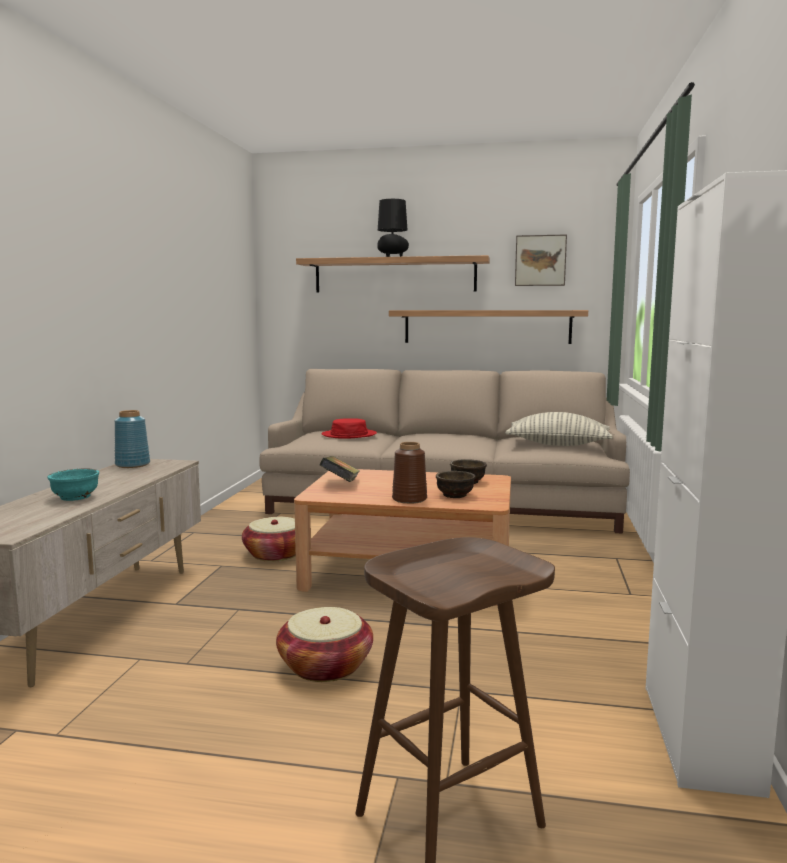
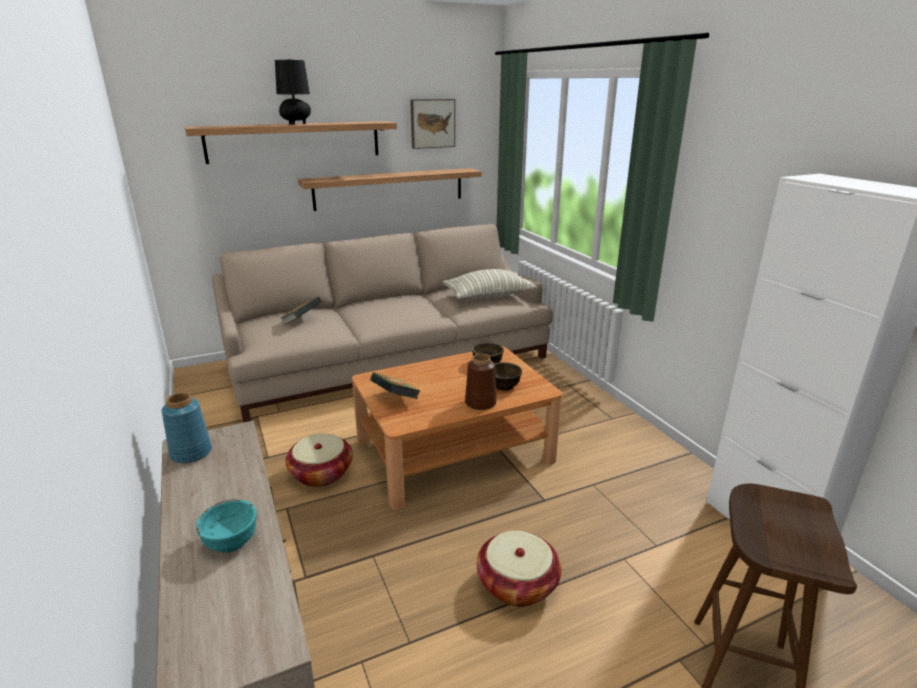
camera: 35 degrees left, 15 degrees up
red hat [321,418,377,439] -> book [281,297,322,325]

